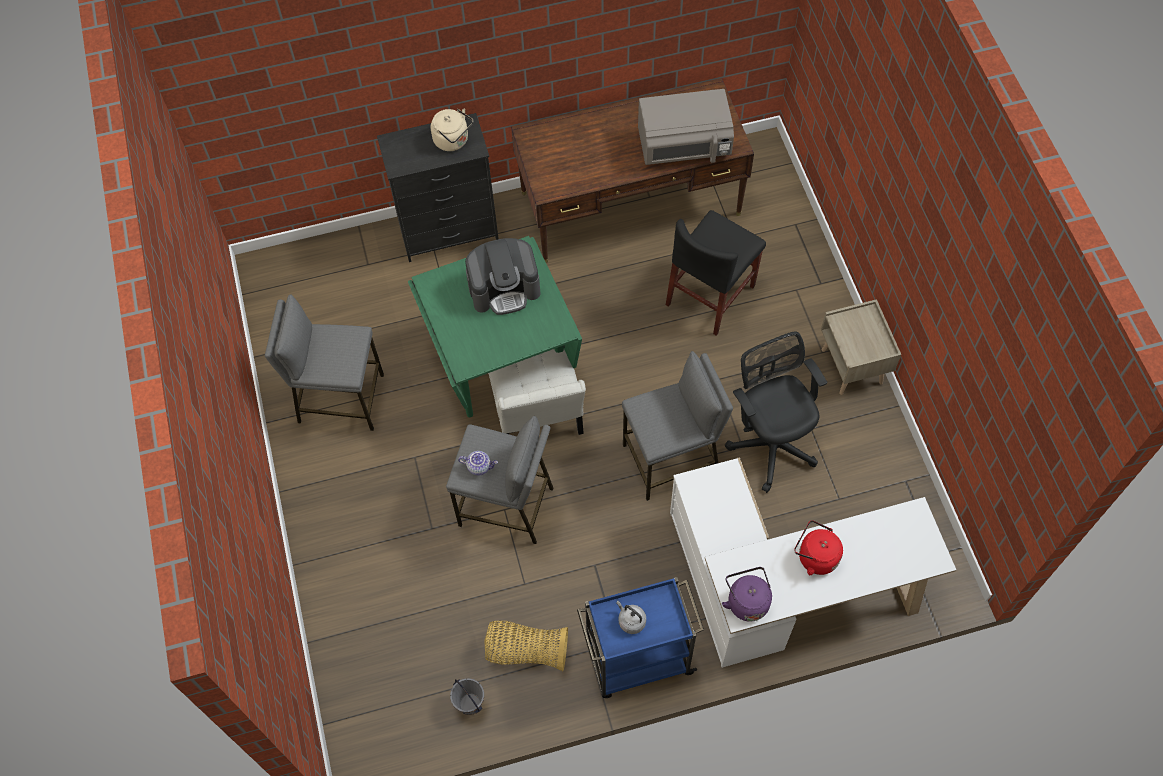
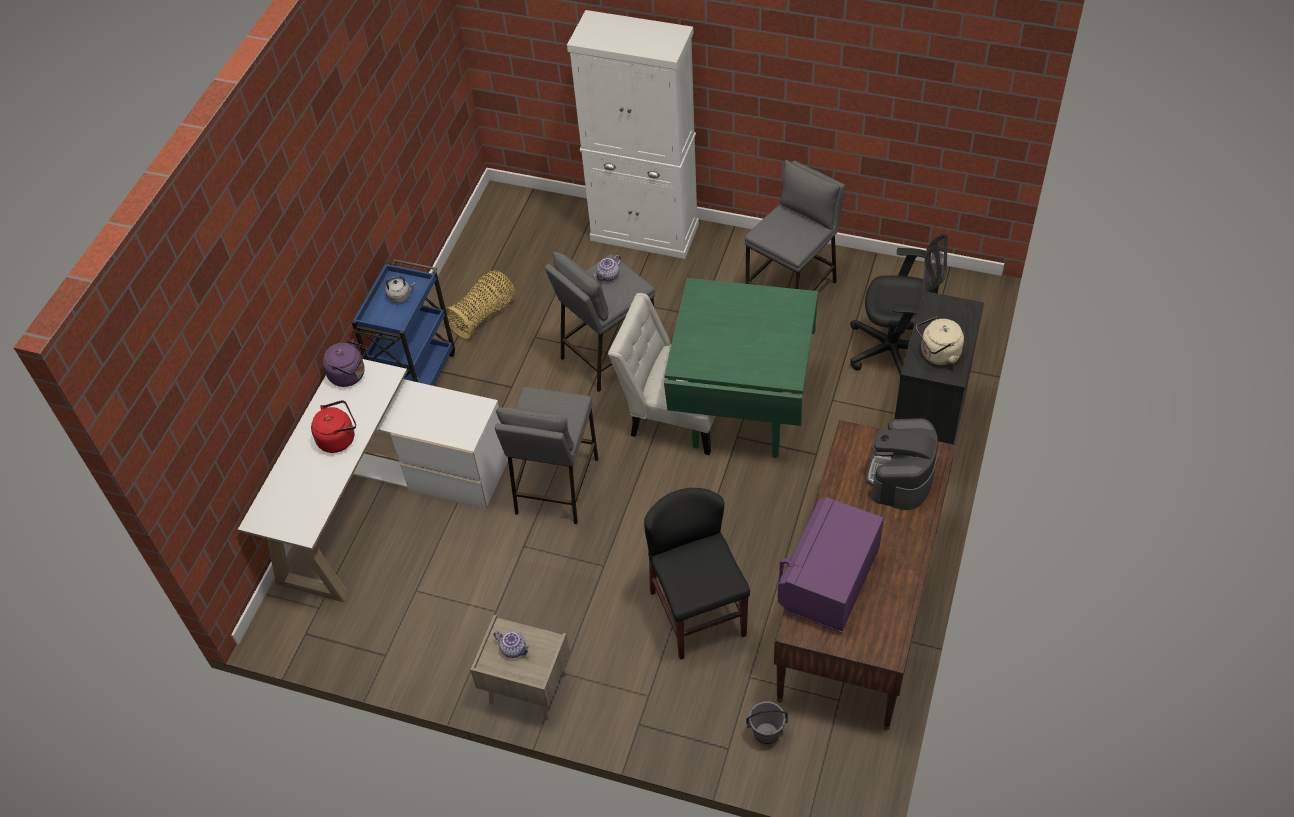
camera: 125 degrees right, 10 degrees down
grey bucket [450,678,484,715] -> grey bucket moved to [746,701,788,745]
coffee machine [465,238,540,315] -> coffee machine moved to [866,418,938,510]
grey microwave [638,89,734,165] -> purple microwave [778,497,884,633]
black office chair [725,331,827,493] -> black office chair moved to [850,234,948,375]
none -> teapot [493,631,530,658]
none -> white cabinet [567,10,699,259]

